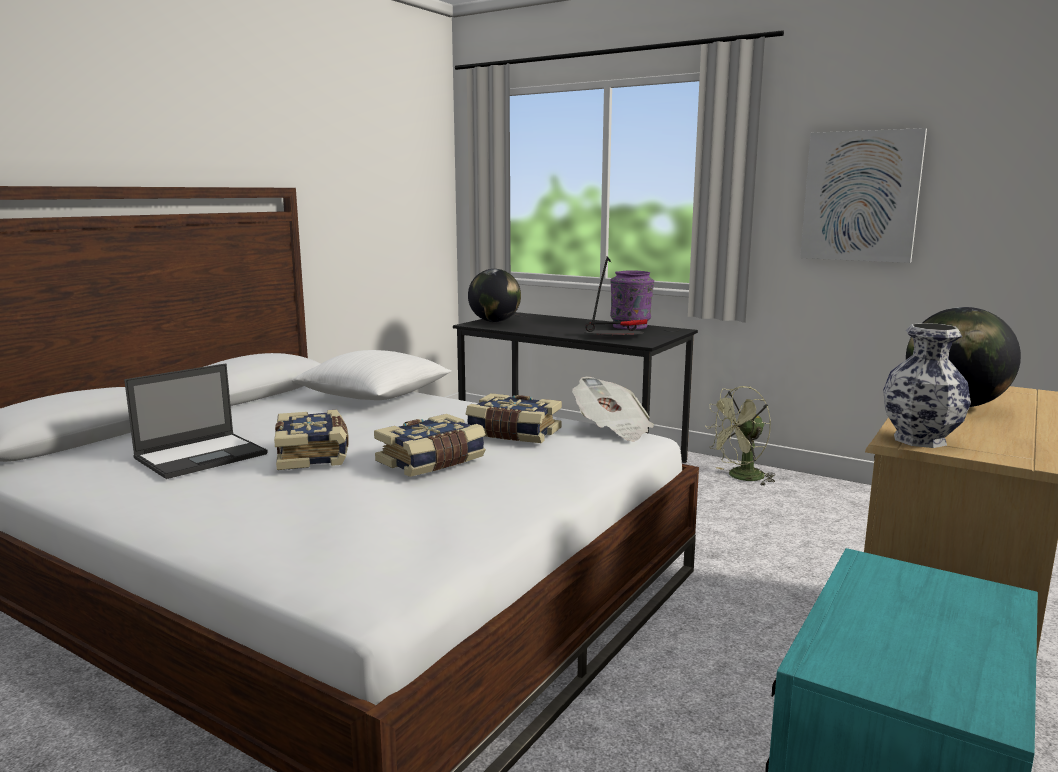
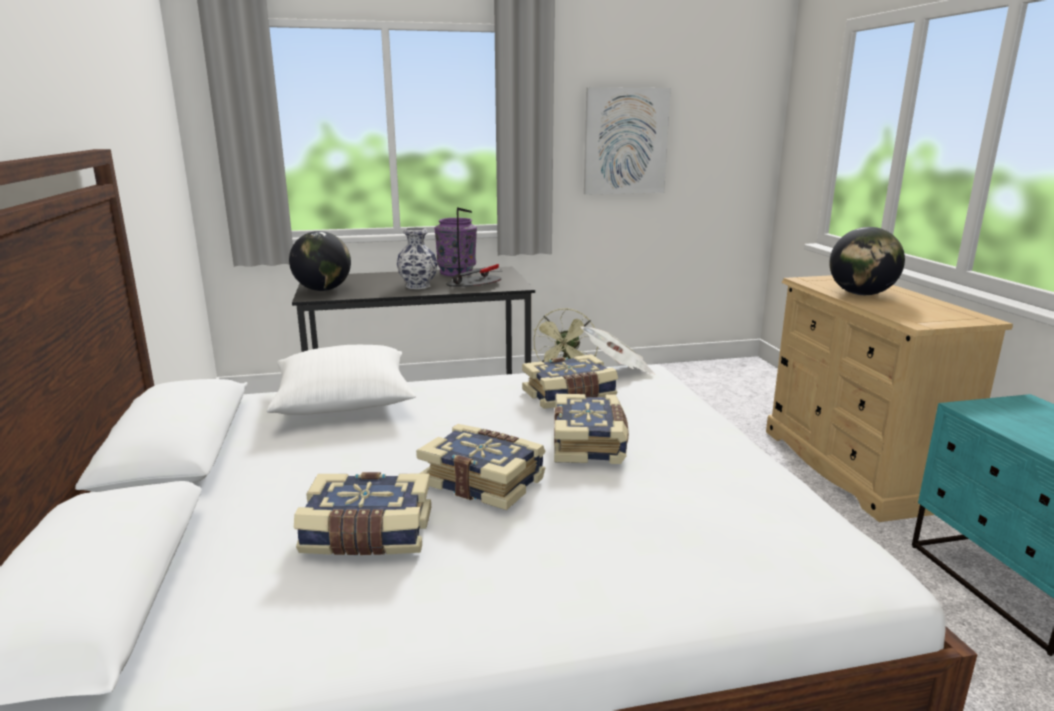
camera: 45 degrees left, 5 degrees up
laptop [124,363,268,479] -> book [294,472,431,555]
vase [883,323,971,448] -> vase moved to [397,227,437,289]

